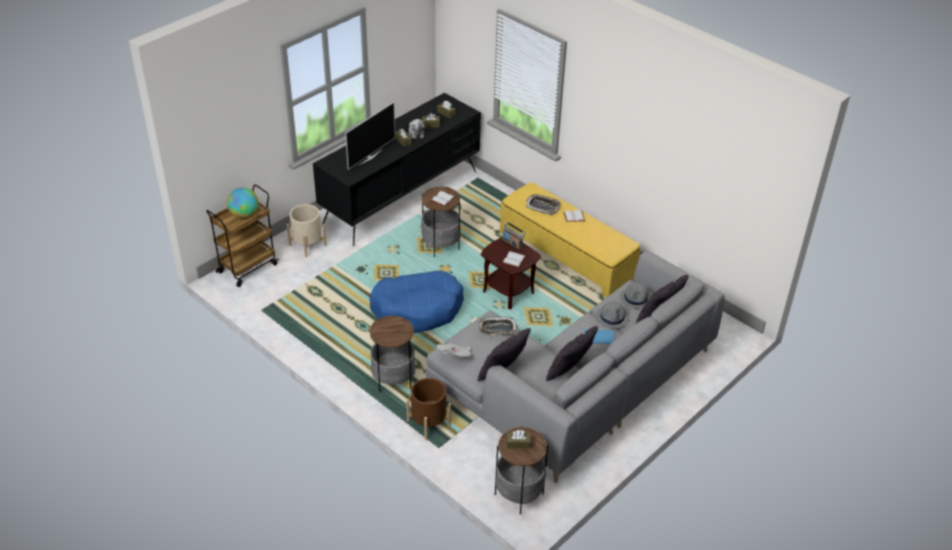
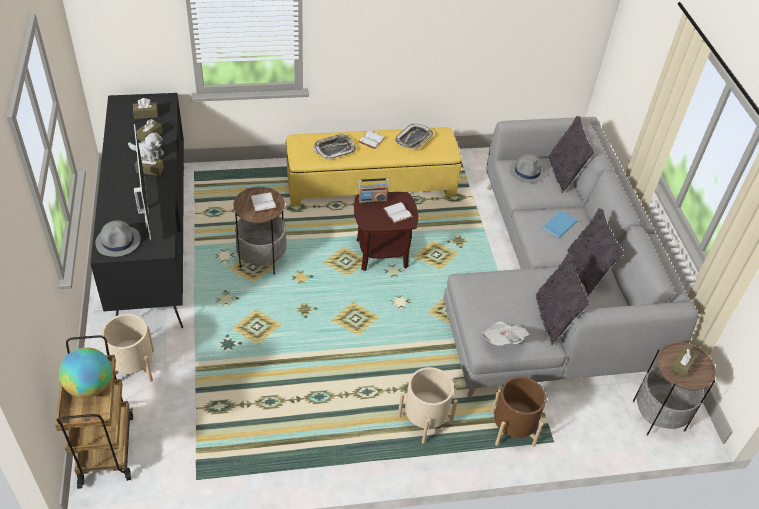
camera: 55 degrees left, 5 degrees up
blue dog bed [370,271,464,333] -> none
side table [370,316,415,392] -> beige planter [398,367,458,444]
tray [478,317,518,336] -> tray moved to [395,124,433,149]
grey hat [596,301,629,329] -> grey hat moved to [95,220,141,257]

